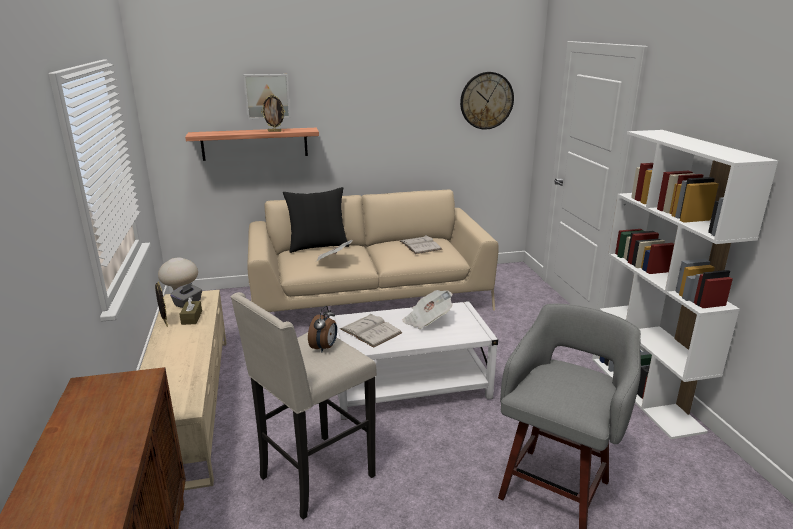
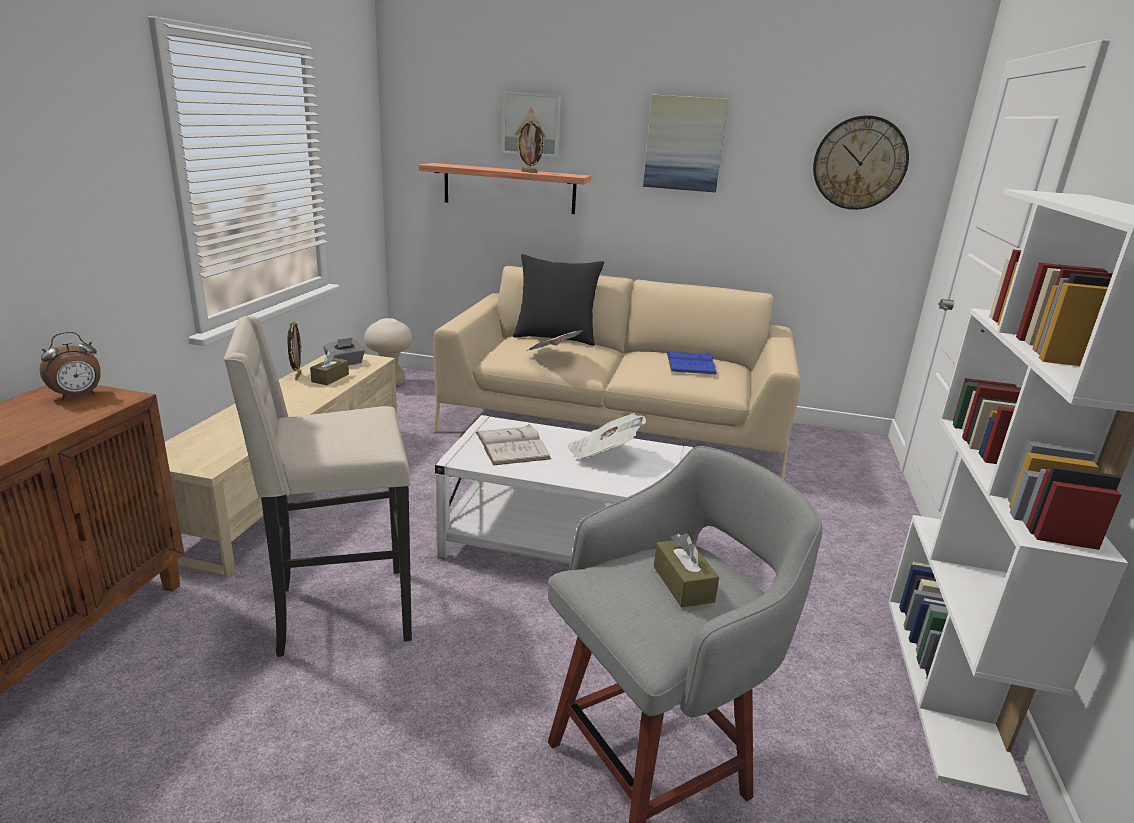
camera: 25 degrees right, 0 degrees up
alarm clock [308,306,337,353] -> alarm clock moved to [40,332,101,400]
white book [400,235,442,254] -> blue book [666,351,717,375]
none -> picture [643,95,728,193]
none -> brown tissue box [654,533,719,608]

